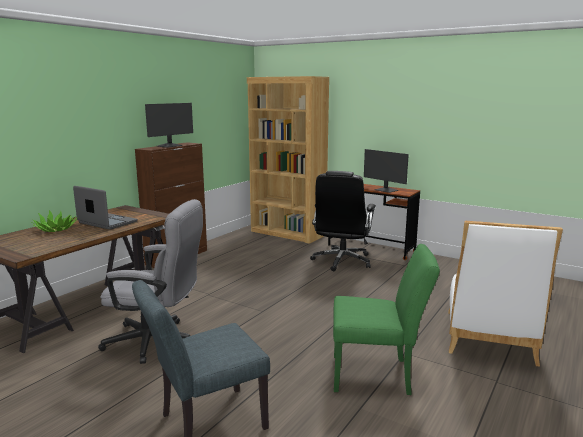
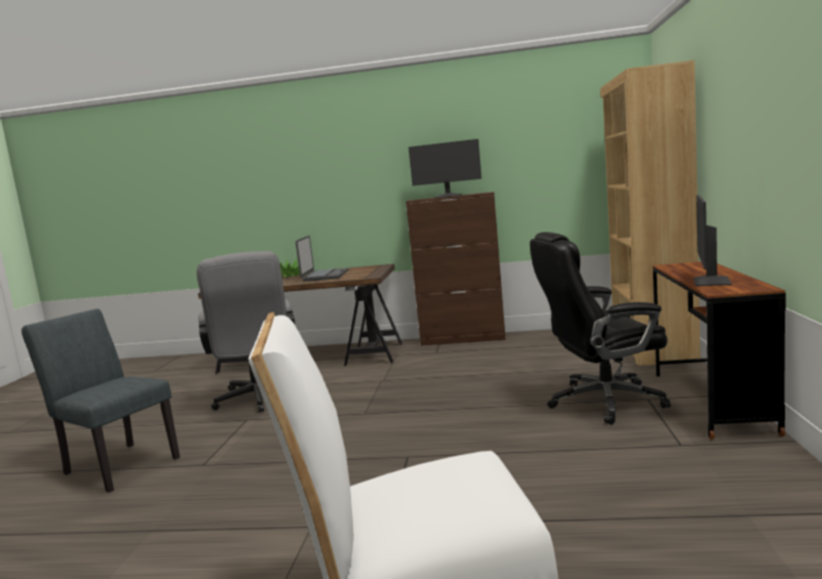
camera: 65 degrees right, 5 degrees down
green chair [333,244,440,395] -> none

